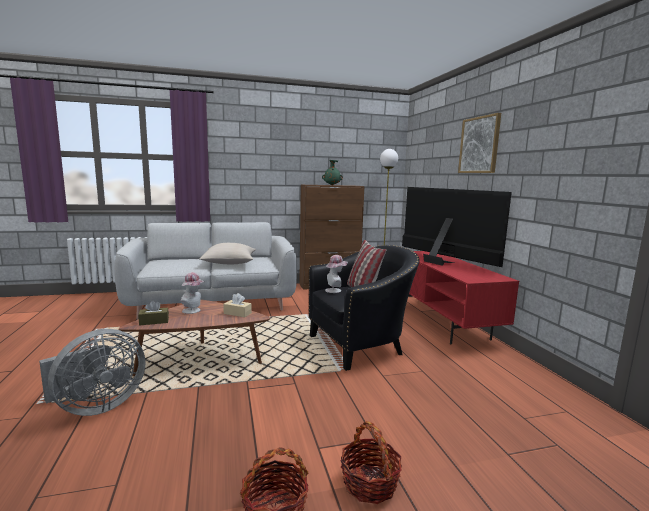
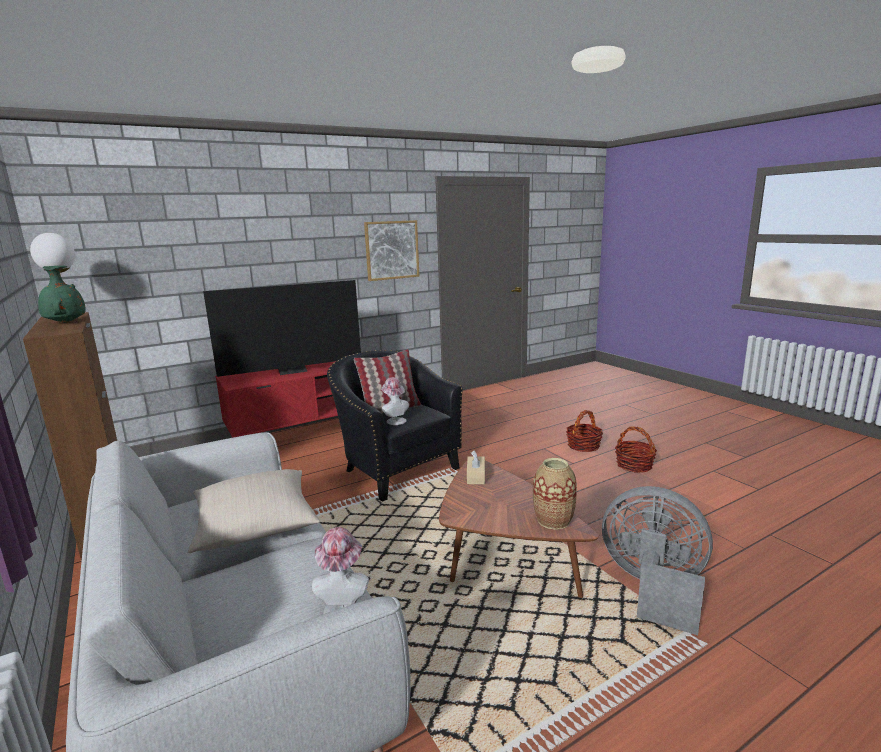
camera: 105 degrees left, 5 degrees up
brown tissue box [138,301,169,326] -> vase [533,458,577,530]
hat [181,272,205,314] -> hat moved to [312,527,369,614]
television [402,187,512,267] -> television turned 150 degrees counterclockwise [203,280,361,377]
picture [458,113,501,173] -> picture moved to [364,220,419,281]

